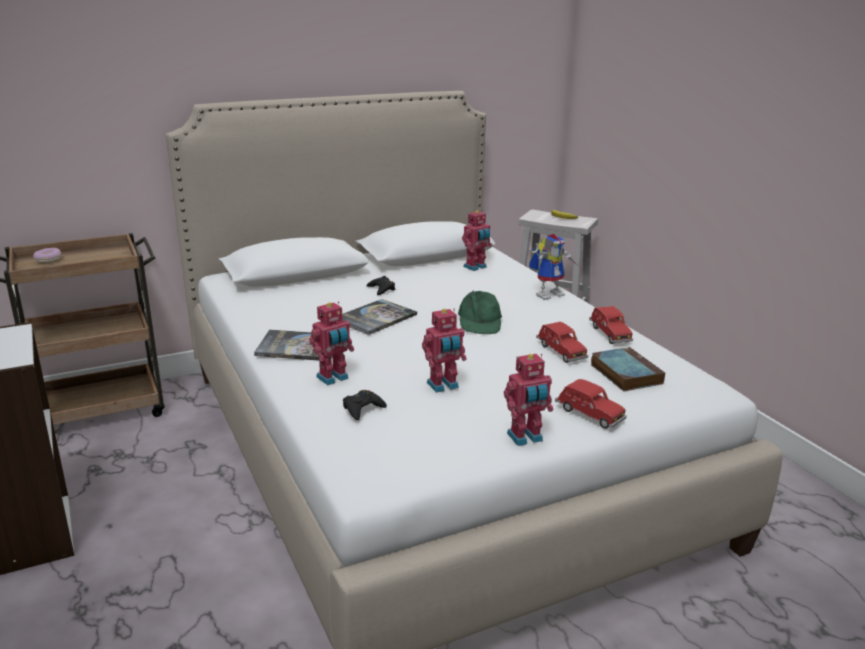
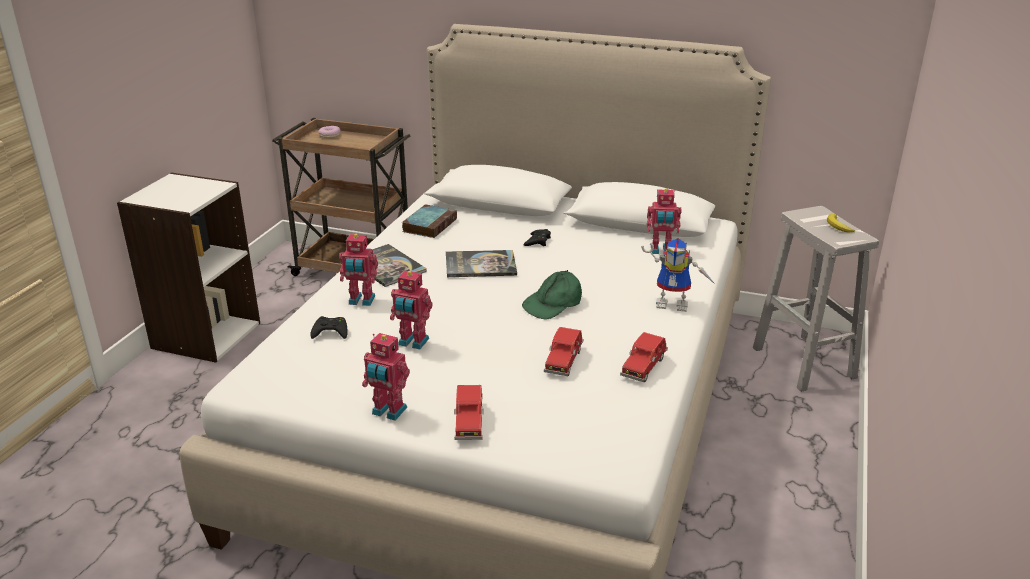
camera: 45 degrees right, 5 degrees up
book [591,347,665,391] -> book moved to [402,204,457,238]

